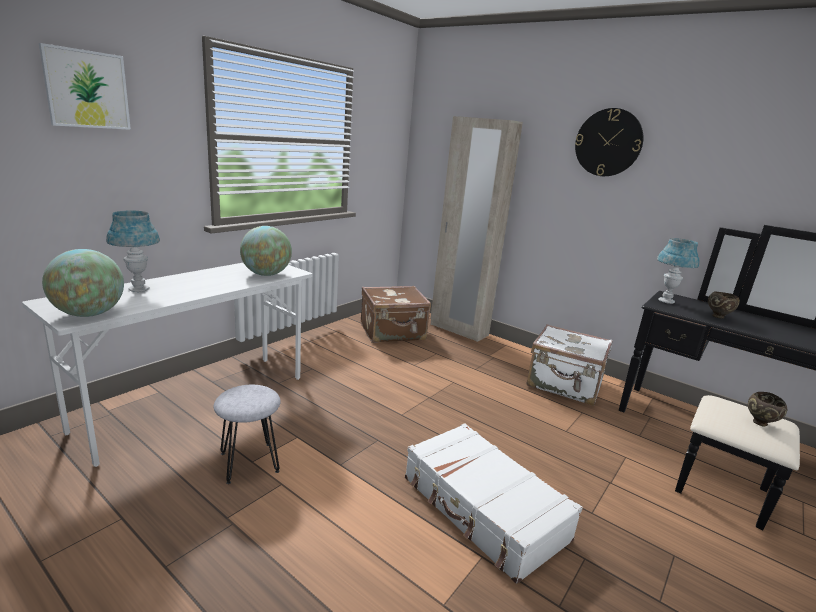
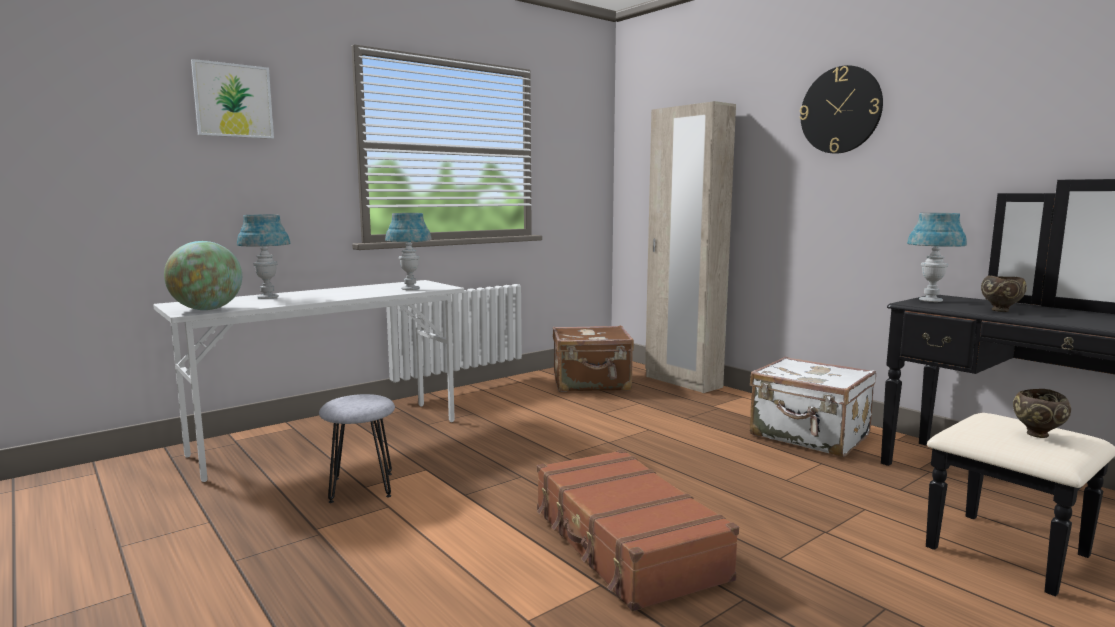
camera: 15 degrees right, 10 degrees down
globe [240,226,292,276] -> blue table lamp [385,213,432,290]
white suitcase [405,423,583,584] -> brown suitcase [537,449,739,612]

